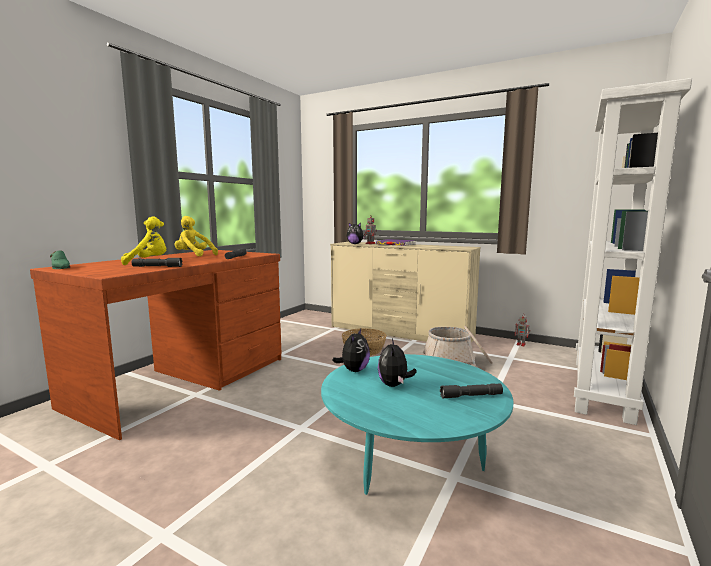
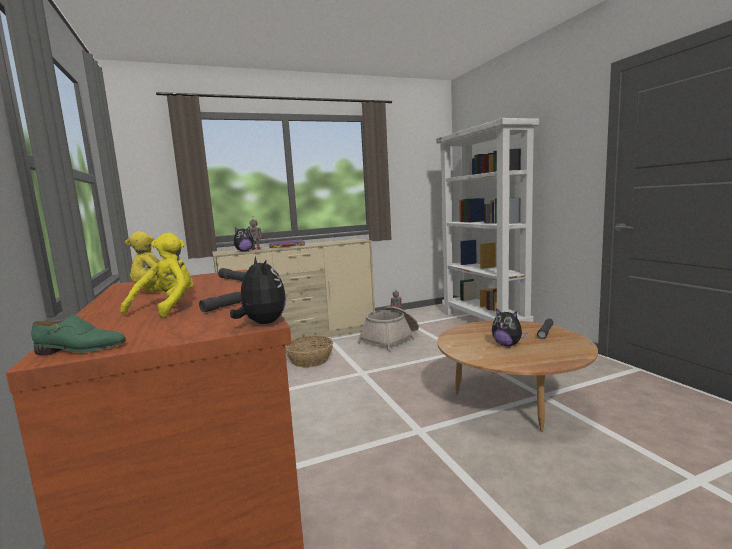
camera: 50 degrees left, 0 degrees up
turquoise coffee table [321,354,513,495] -> brown coffee table [437,320,598,432]
plush toy [332,329,370,372] -> plush toy moved to [230,256,286,324]

